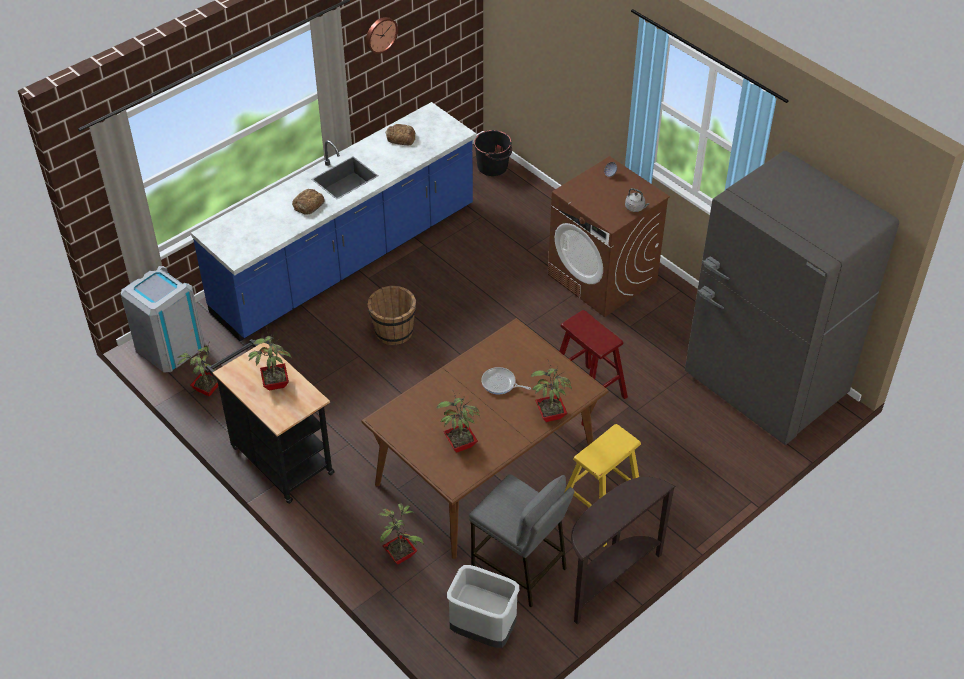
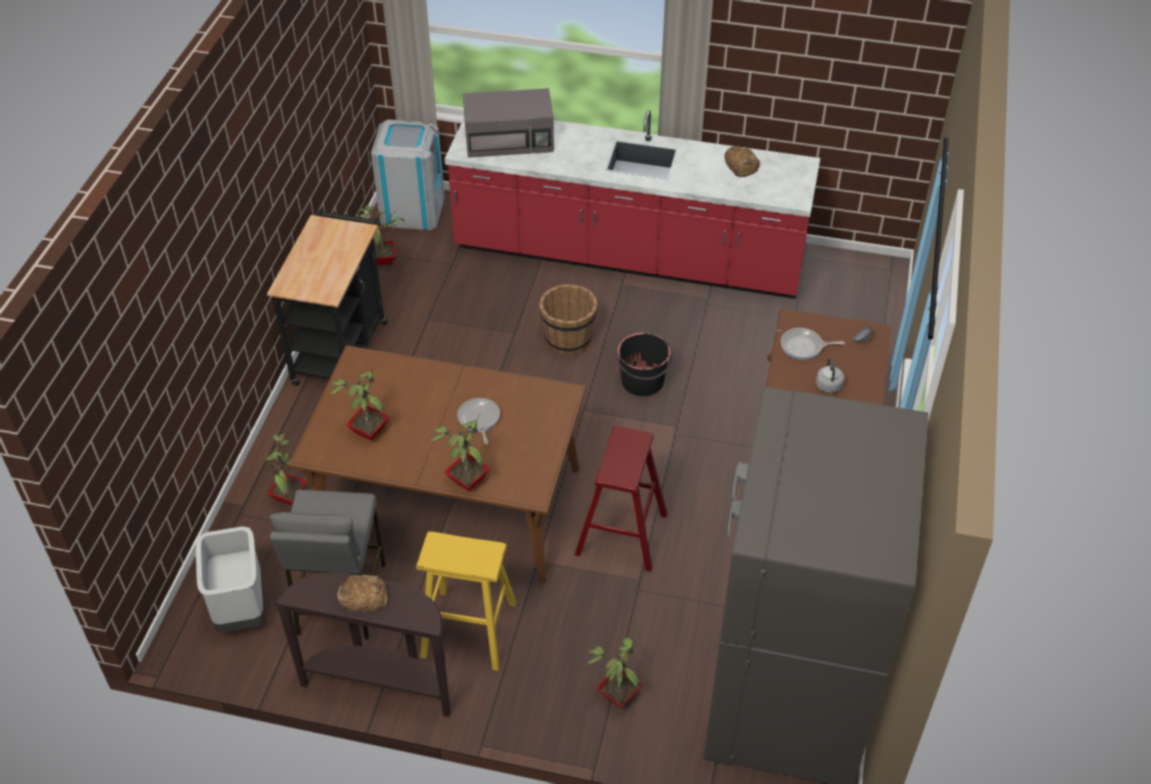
camera: 55 degrees right, 0 degrees up
blue counter [191,102,476,341] -> red counter [444,110,820,299]
potted plant [248,331,292,390] -> potted plant moved to [587,636,643,708]
bread [292,189,325,215] -> bread moved to [337,575,388,612]
wall clock [366,17,398,54] -> none
black bucket [474,130,512,176] -> black bucket moved to [617,332,673,396]
none -> grey microwave [463,88,554,158]
none -> frying pan [781,328,845,360]

